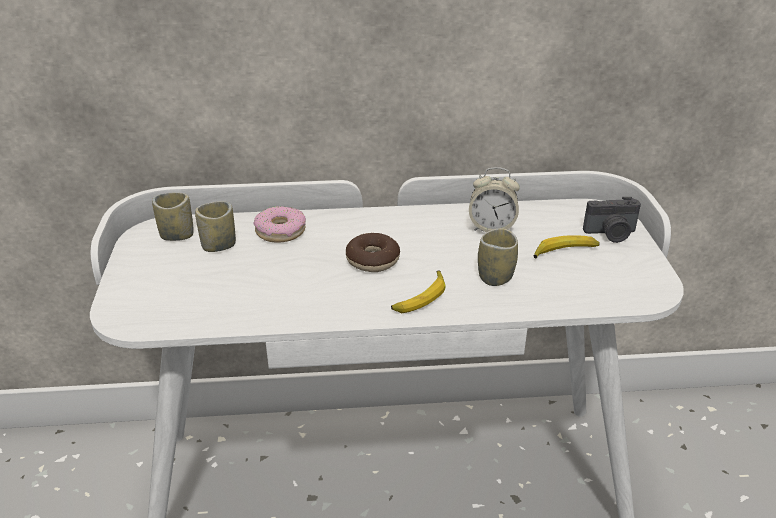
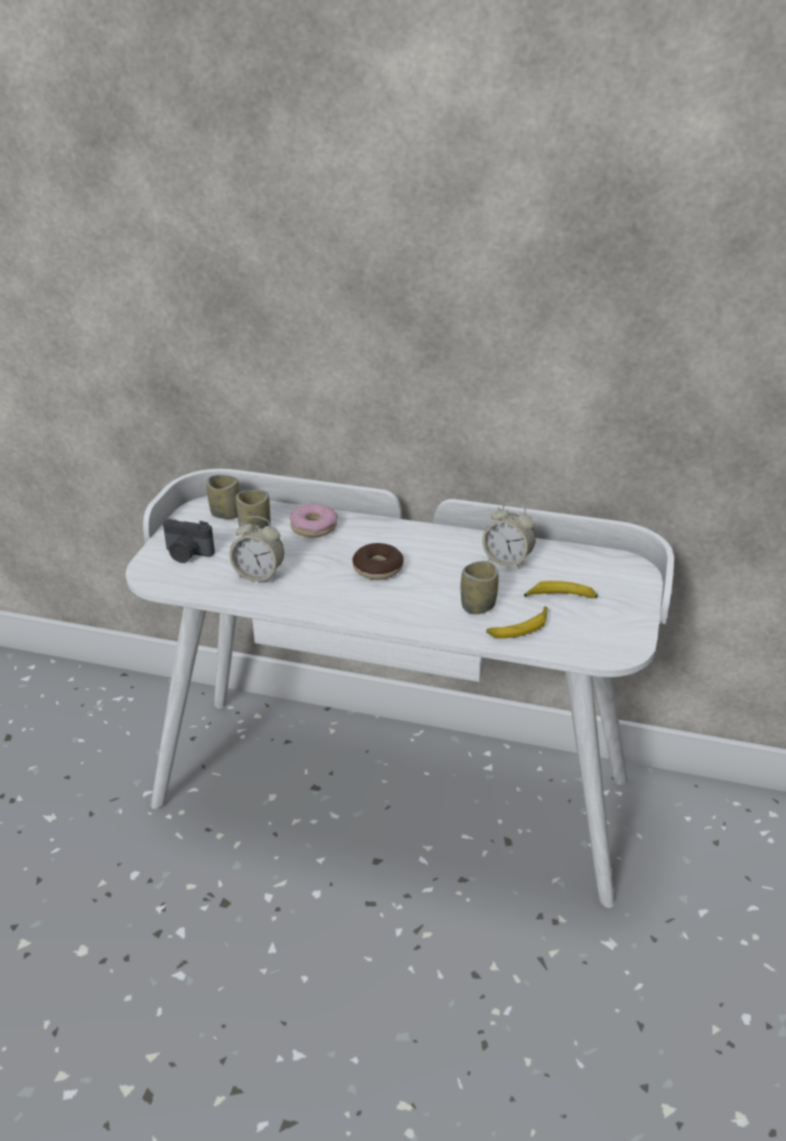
camera: 20 degrees right, 0 degrees up
banana [391,270,445,313] -> banana moved to [487,606,548,638]
camera [583,197,641,243] -> camera moved to [163,519,215,563]
none -> alarm clock [229,516,284,582]

